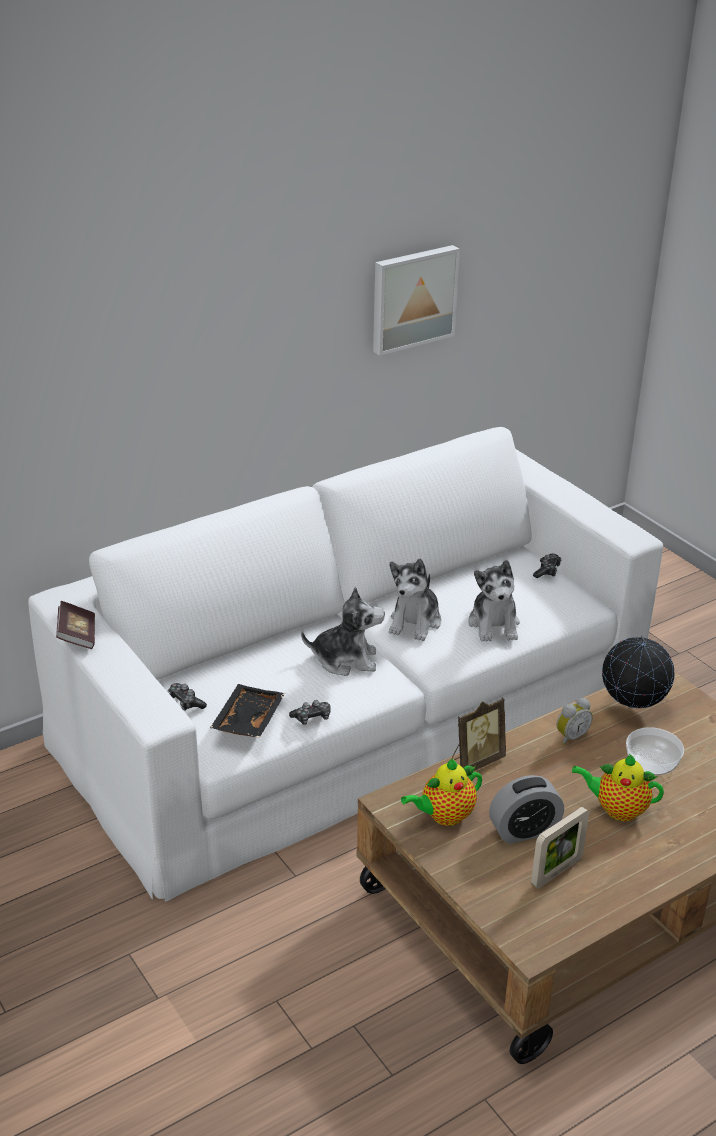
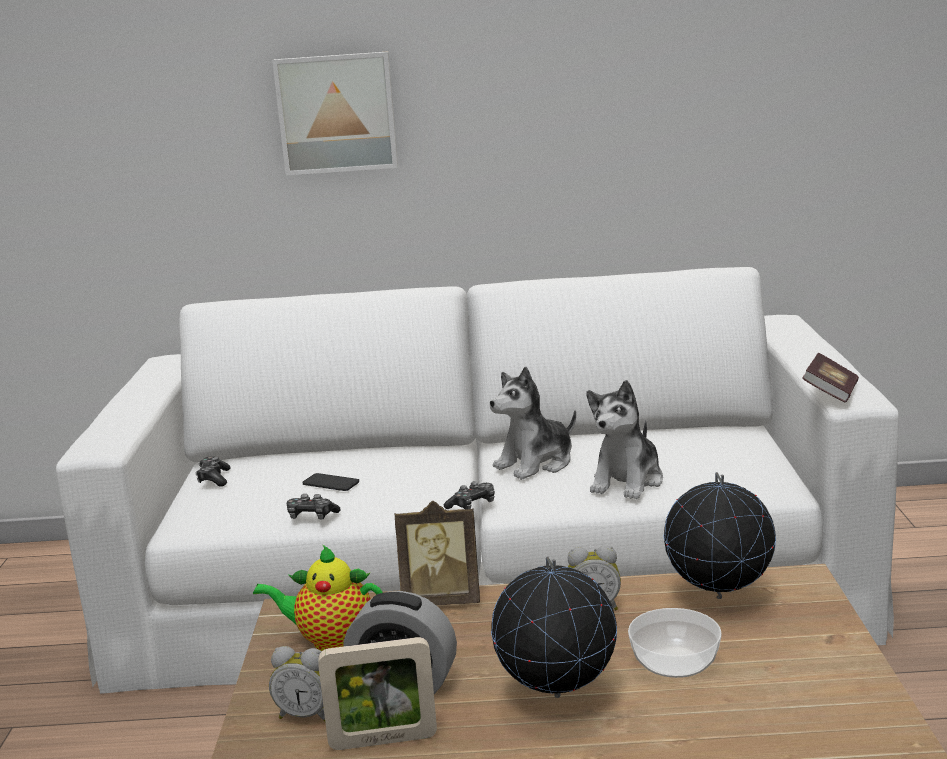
camera: 35 degrees right, 15 degrees down
book [56,601,95,649] -> book moved to [802,353,859,402]
black tray [210,684,285,738] -> none
plush toy [301,587,385,676] -> none
picture [373,245,460,356] -> picture moved to [272,52,398,176]
game controller [533,554,562,578] -> game controller moved to [444,481,495,509]
teapot [572,754,664,821] -> globe [491,557,617,698]
none -> alarm clock [269,646,325,722]
none -> phone [303,473,359,491]

